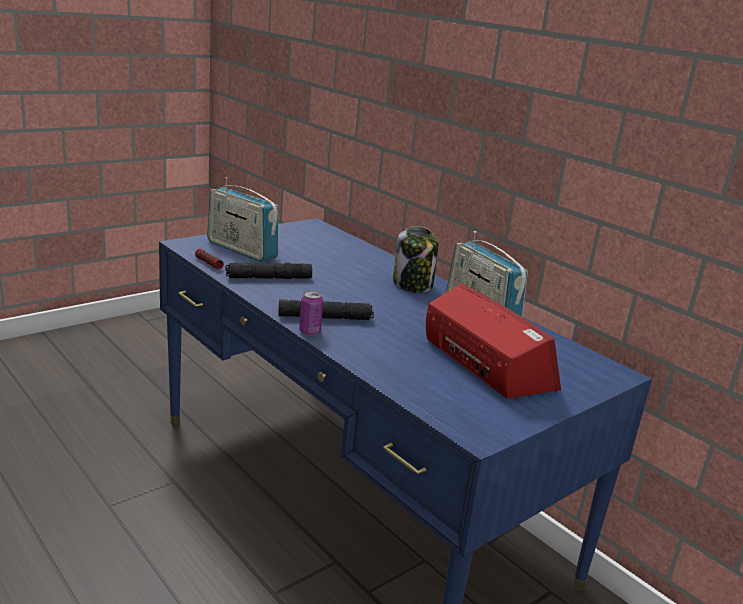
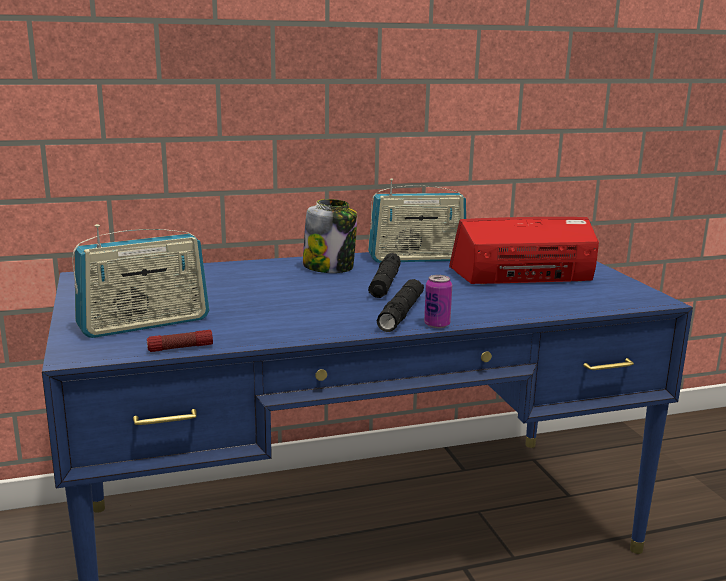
camera: 65 degrees left, 5 degrees down
black flashlight [226,262,312,279] -> black flashlight moved to [368,253,401,298]

